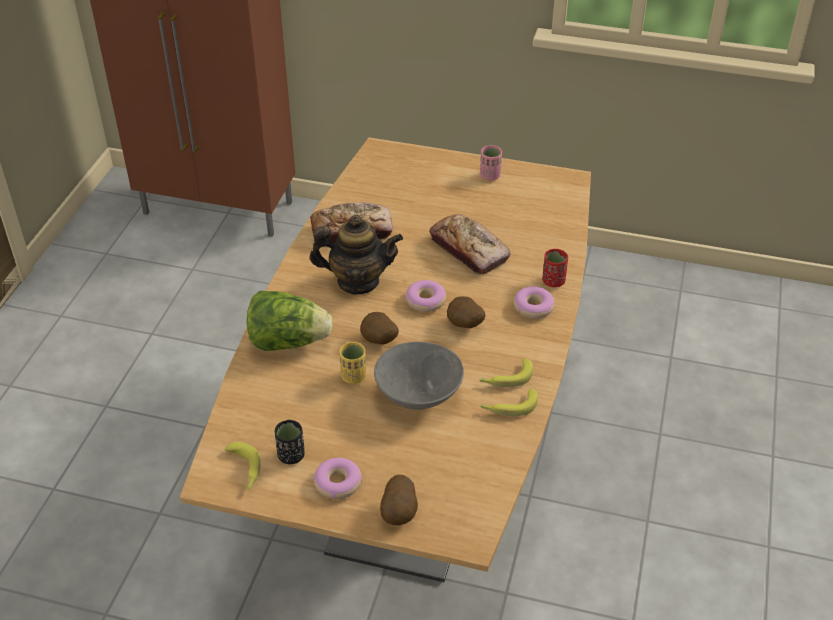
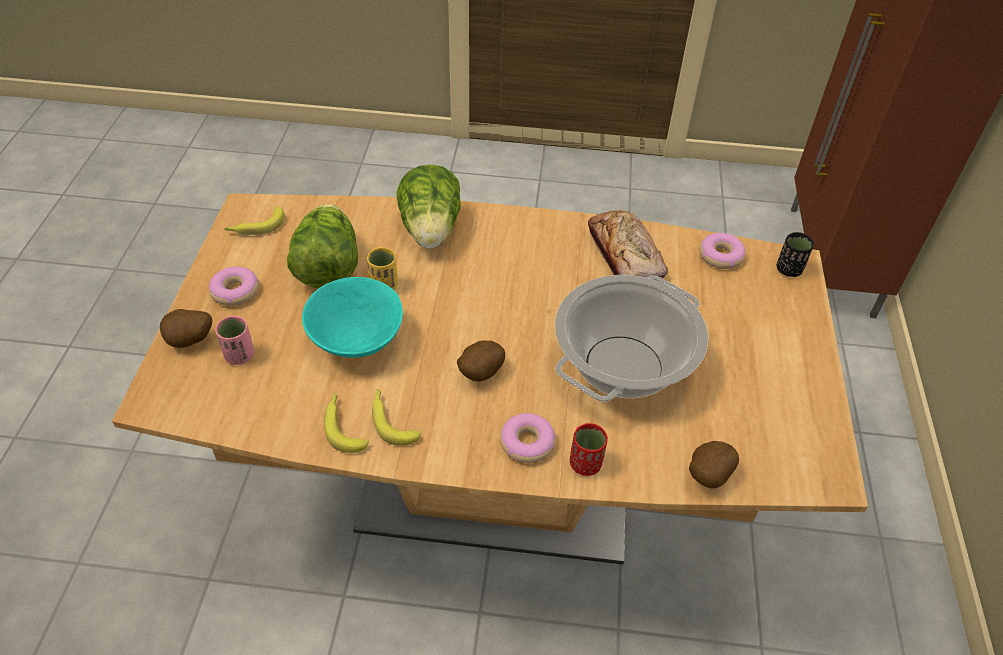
camera: 80 degrees right, 5 degrees up
black cup [275,420,305,464] -> black cup moved to [776,232,814,277]
teapot [309,215,403,294] -> none
potato [360,312,399,344] -> potato moved to [689,441,739,488]
grey bowl [374,342,464,410] -> turquoise bowl [302,277,403,358]
donut [406,280,447,312] -> donut moved to [700,233,746,269]
bread [429,214,510,274] -> cooking pot [555,275,708,402]
pink cup [480,145,502,181] -> pink cup moved to [215,316,254,365]
none -> lettuce [287,204,358,288]

